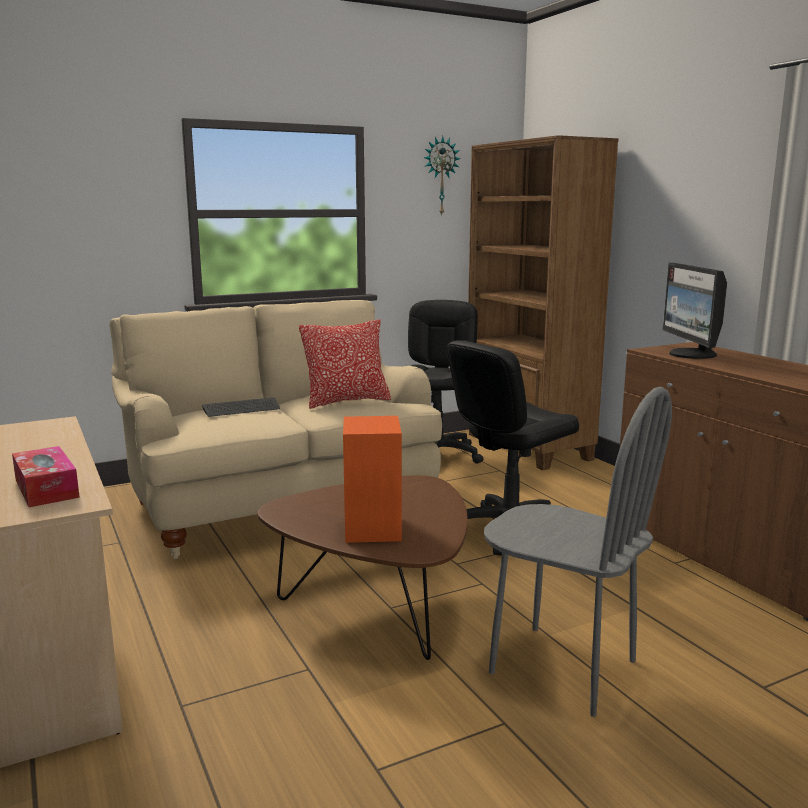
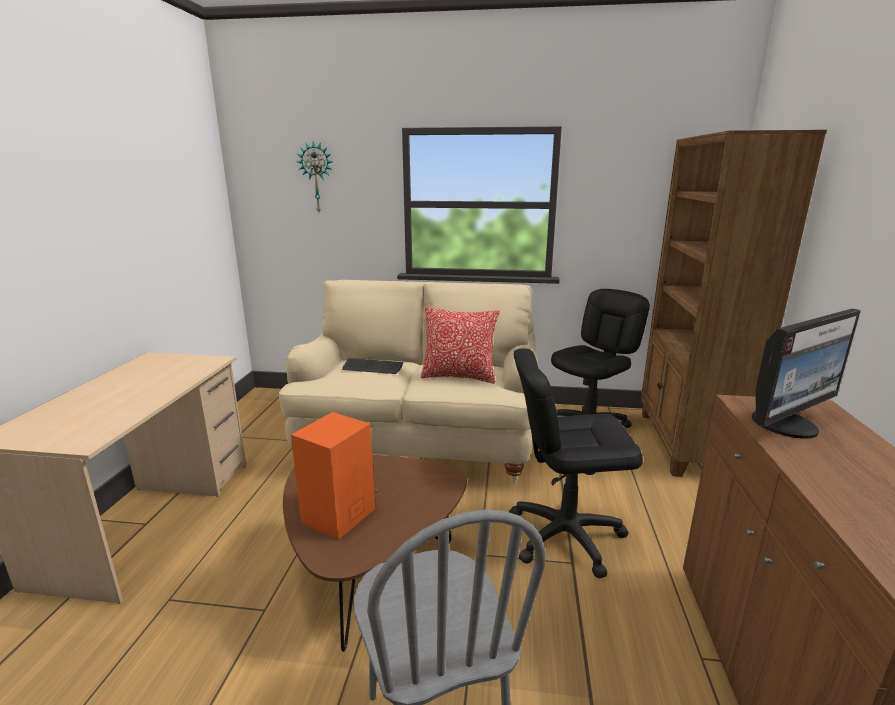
camera: 35 degrees right, 5 degrees up
tissue box [12,446,80,507] -> none
wall clock [424,136,460,216] -> wall clock moved to [297,141,333,212]
monitor [663,263,727,359] -> monitor turned 150 degrees counterclockwise [752,309,861,439]

